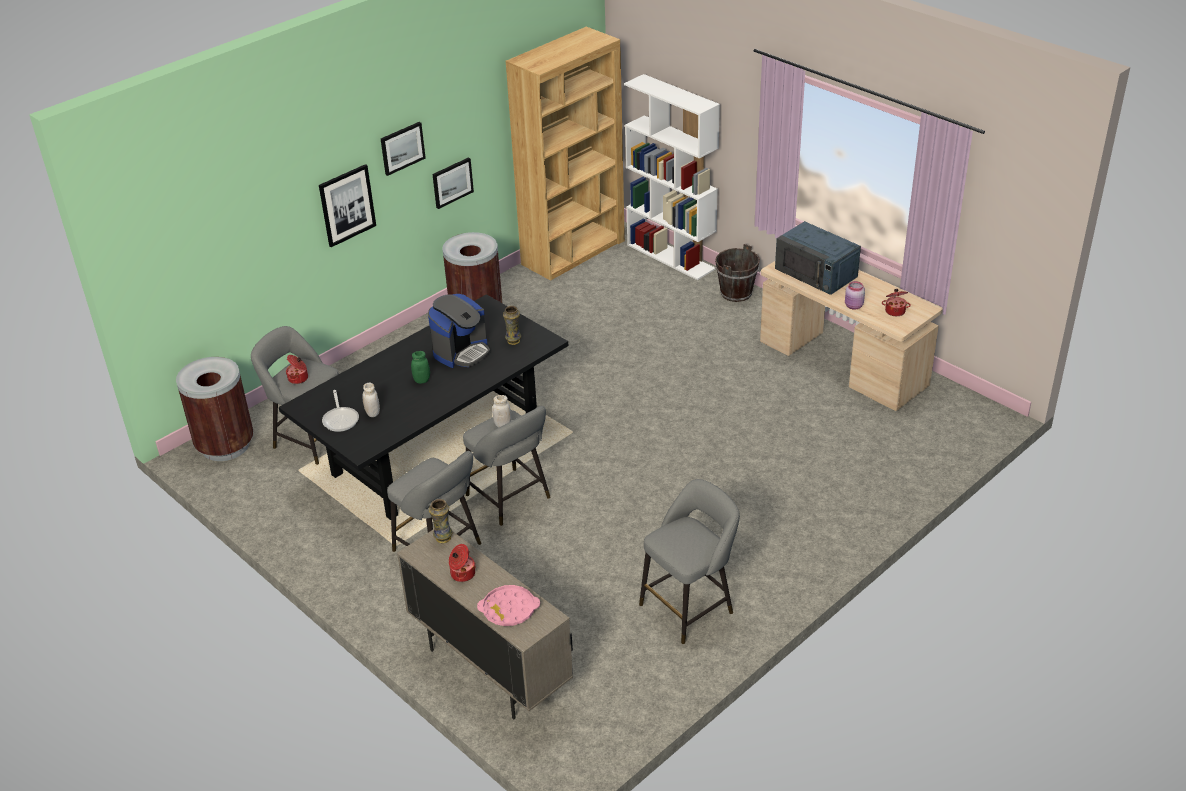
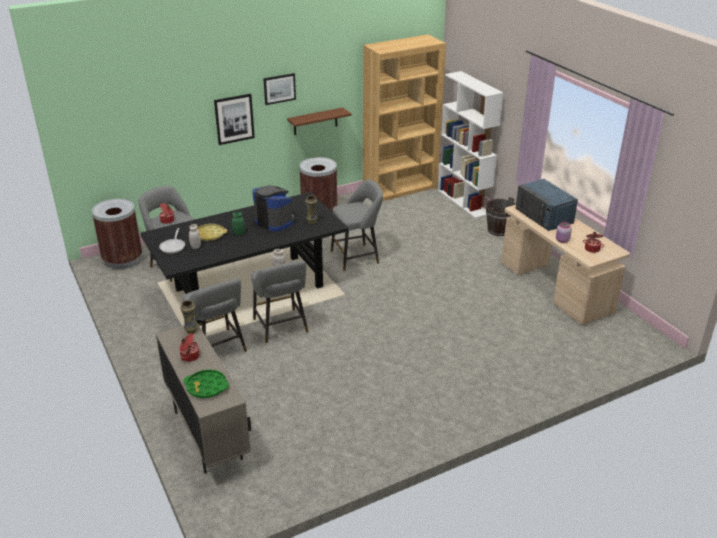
camera: 15 degrees right, 5 degrees down
coffee machine [428,294,490,368] -> coffee machine turned 105 degrees counterclockwise [252,186,295,231]
picture [432,157,474,209] -> brown shelf [287,107,351,135]
pink tray [477,585,540,626] -> green tray [183,369,229,398]
grey stool [639,479,740,644] -> grey stool moved to [331,180,383,271]
none -> yellow tray [197,224,227,241]

